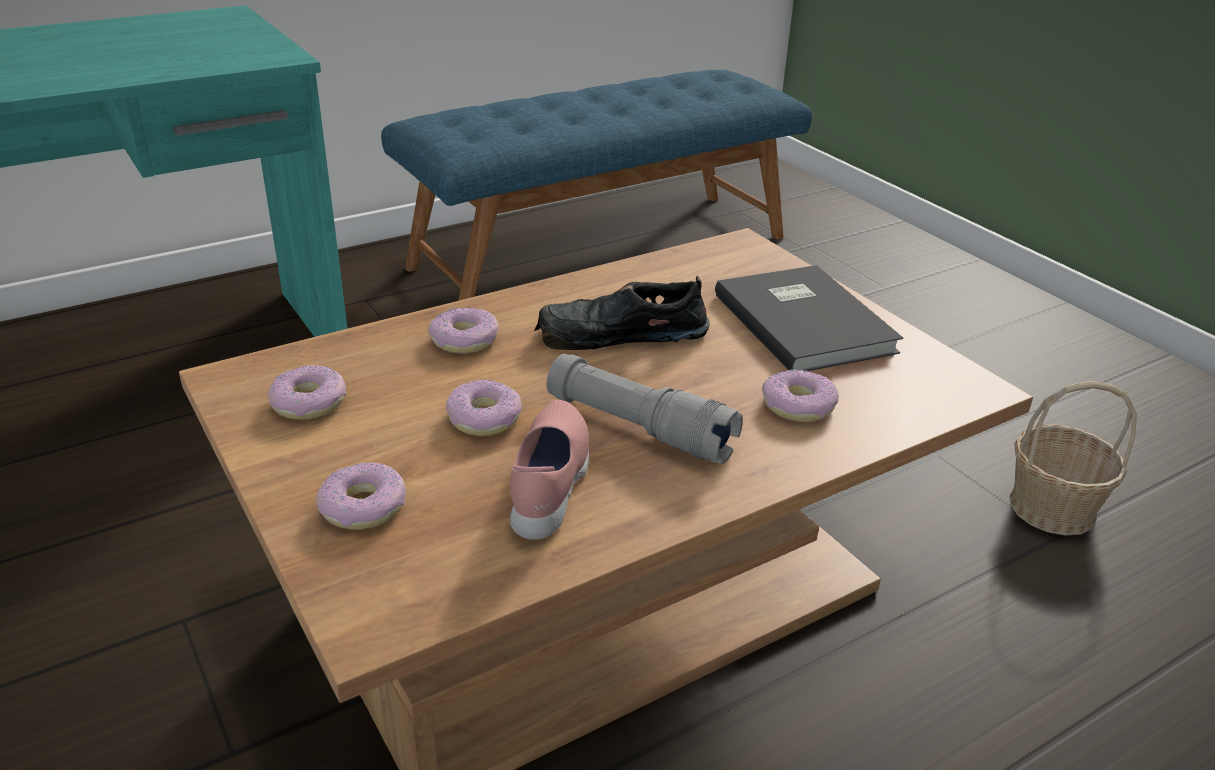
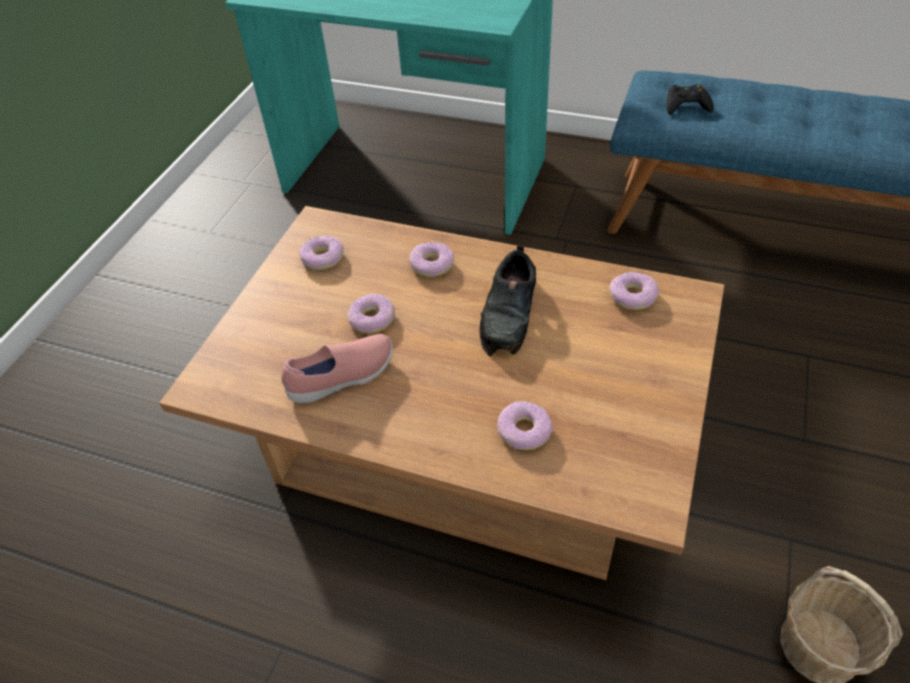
camera: 55 degrees right, 15 degrees up
donut [316,462,406,530] -> donut moved to [609,272,659,310]
black shoe [534,276,710,350] -> black shoe turned 120 degrees counterclockwise [480,245,536,357]
grey flashlight [547,354,743,464] -> none
grey book [715,265,903,371] -> none
none -> black game controller [667,85,714,115]

